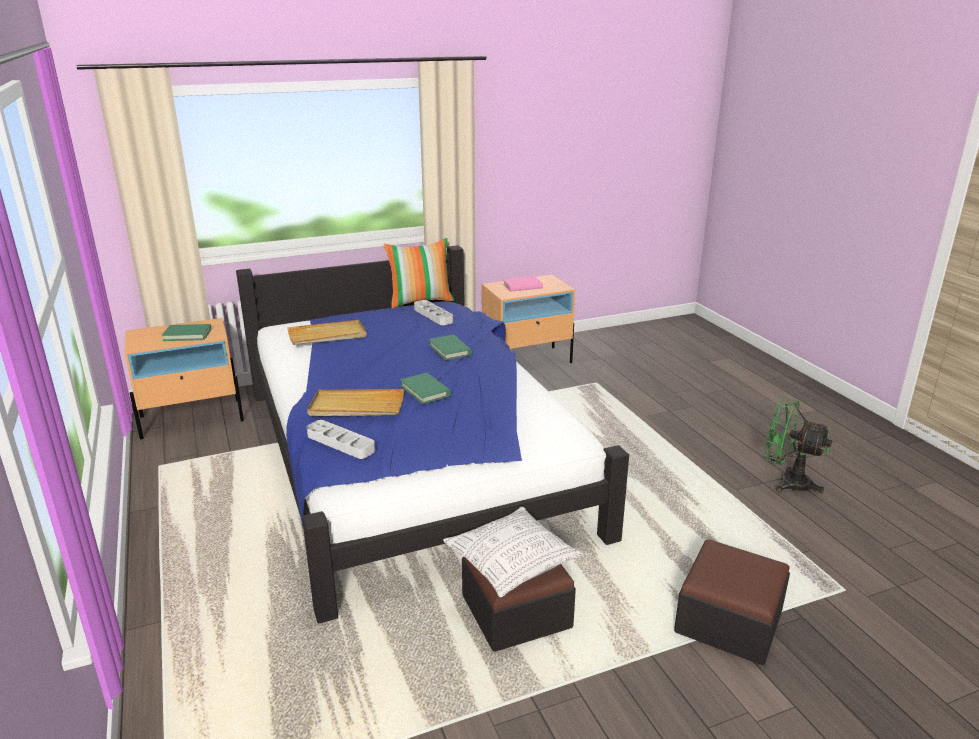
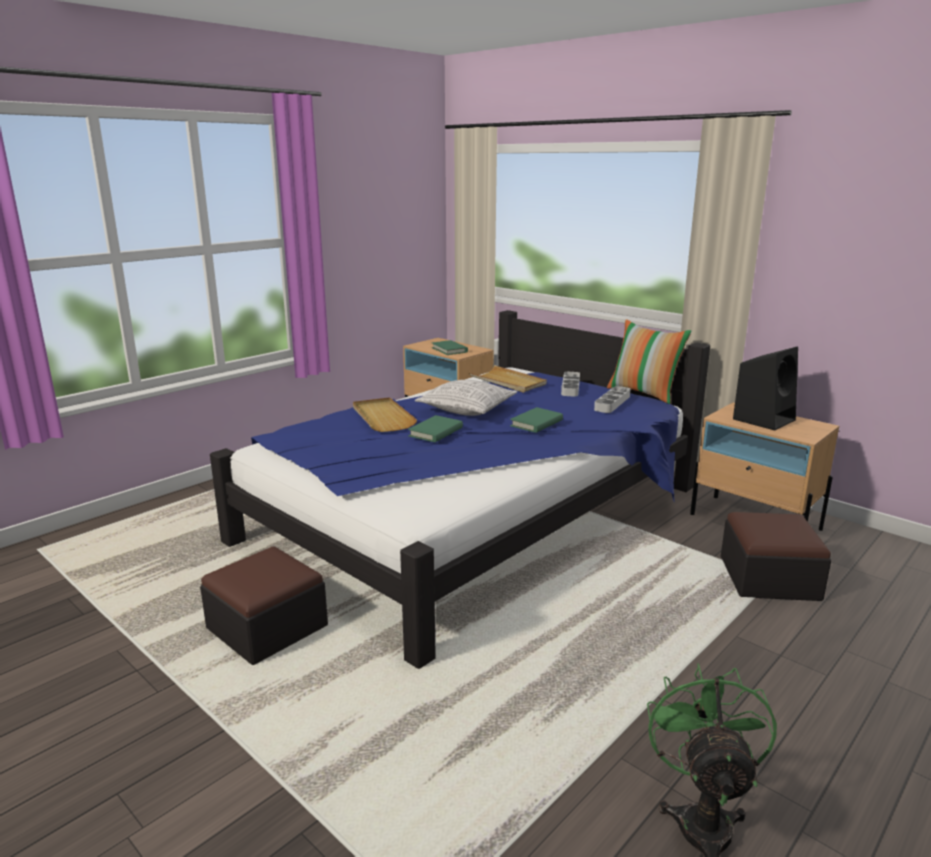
camera: 65 degrees right, 5 degrees down
grey tray [307,420,375,459] -> grey tray moved to [561,372,580,397]
pillow [443,506,584,597] -> pillow moved to [415,380,517,416]
pink book [503,276,543,292] -> black speaker [733,346,798,430]
ottoman [674,539,790,665] -> ottoman moved to [721,512,831,601]

